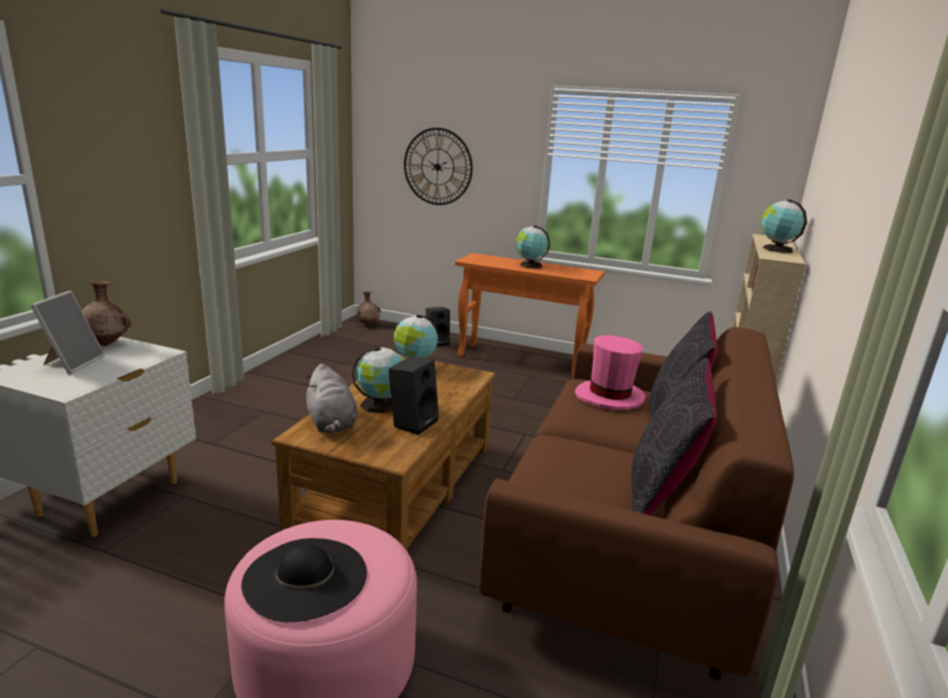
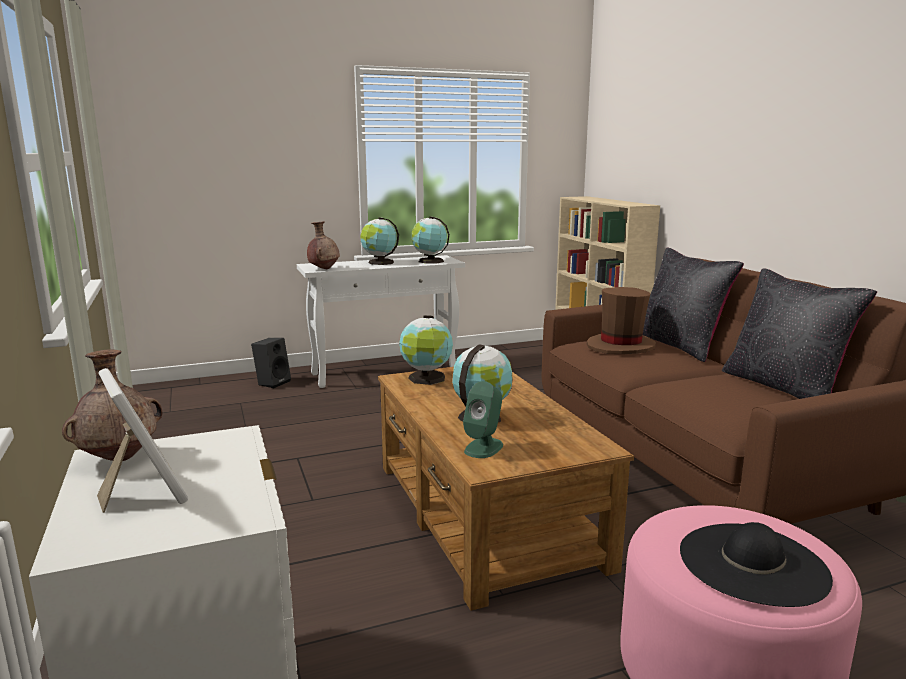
camera: 40 degrees left, 5 degrees down
grey plush toy [306,364,358,433] -> green speaker [463,381,503,458]
brown vase [356,291,381,325] -> brown vase moved to [307,221,340,269]
black speaker [388,357,439,435] -> none
wall clock [404,128,473,205] -> none
orange console table [455,253,605,379] -> white console table [297,255,465,388]
pink hat [575,335,645,410] -> brown hat [587,287,656,354]
globe [760,199,807,253] -> globe moved to [412,216,450,264]

